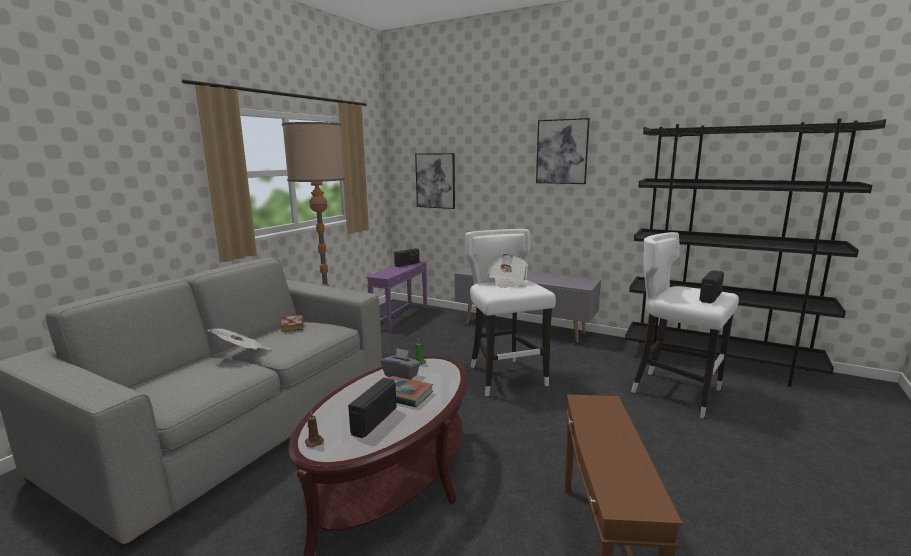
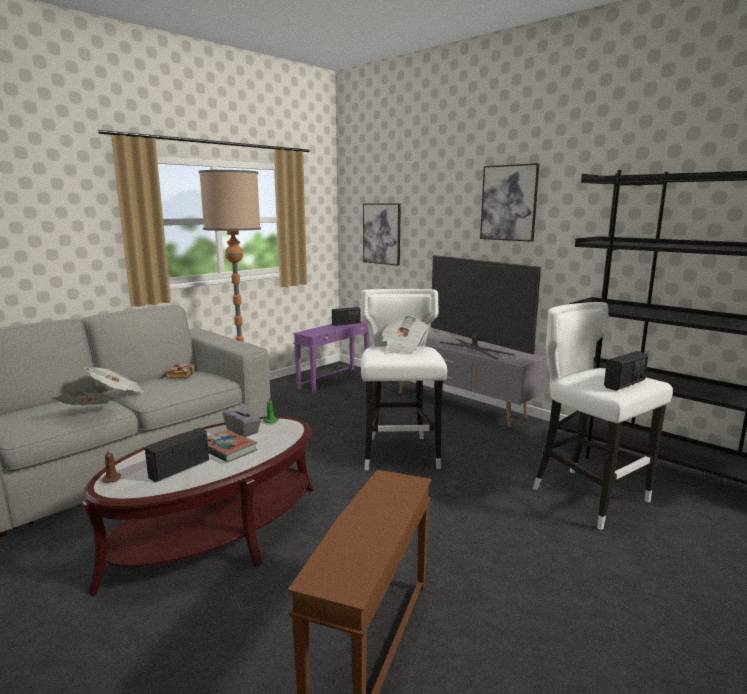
camera: 15 degrees right, 0 degrees up
none -> newspaper [51,392,115,405]
none -> television [431,255,541,359]

